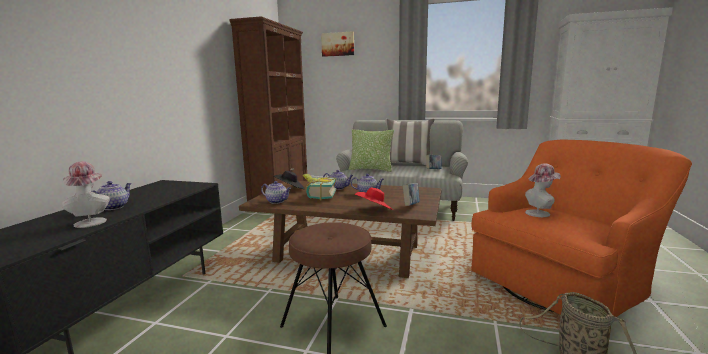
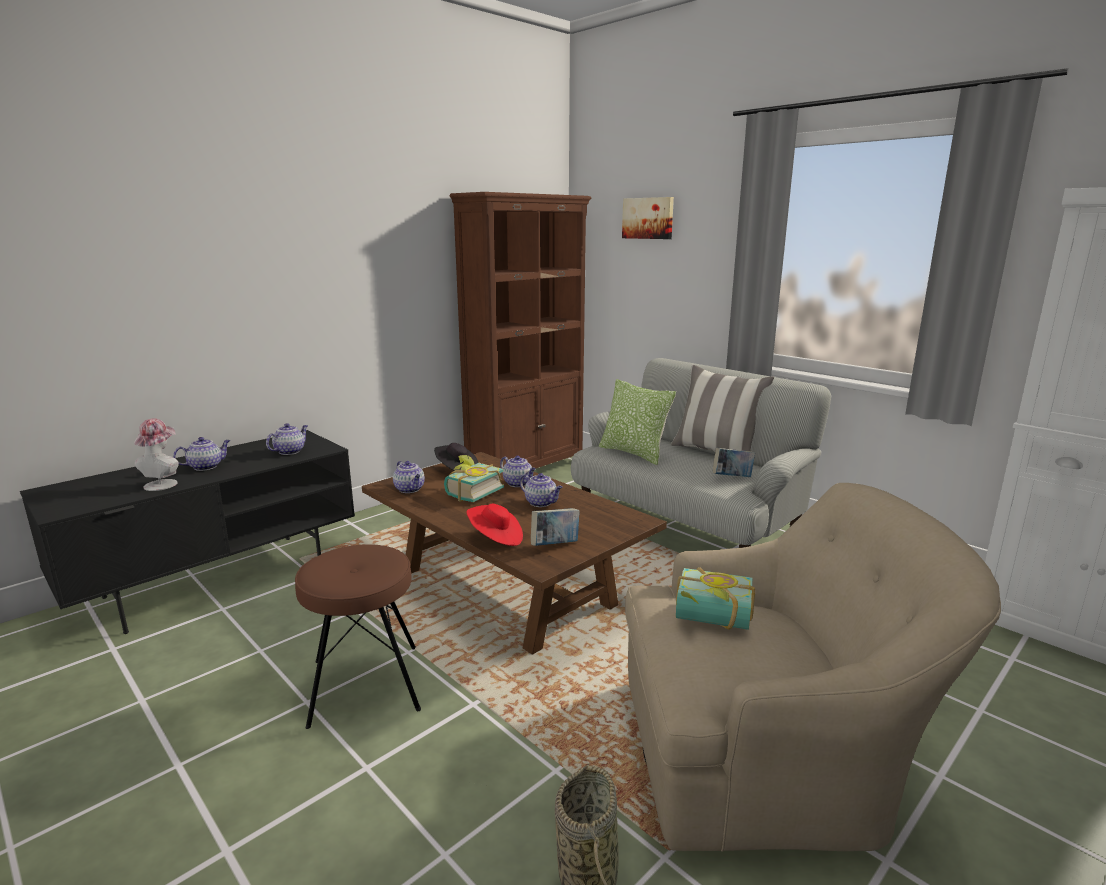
camera: 30 degrees right, 5 degrees up
orange armchair [471,140,692,317] -> beige armchair [625,483,1001,852]
hat [525,163,561,217] -> book [676,567,755,630]
none -> teapot [266,423,308,455]

